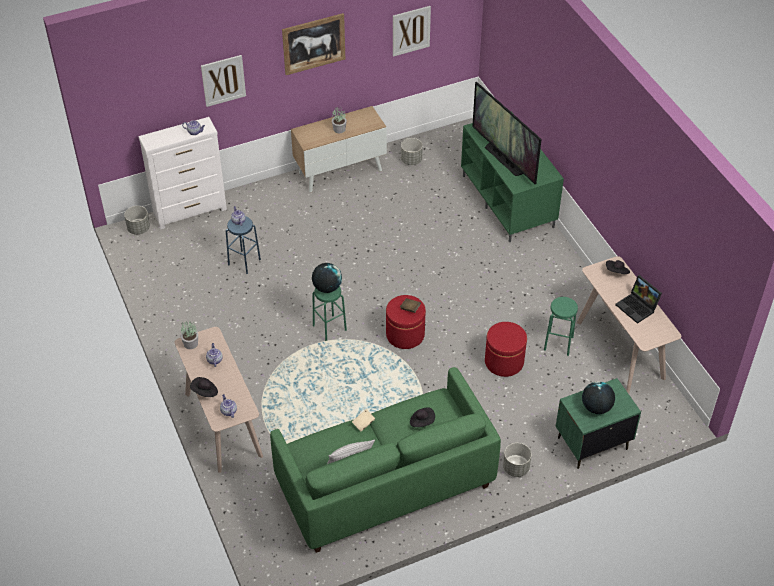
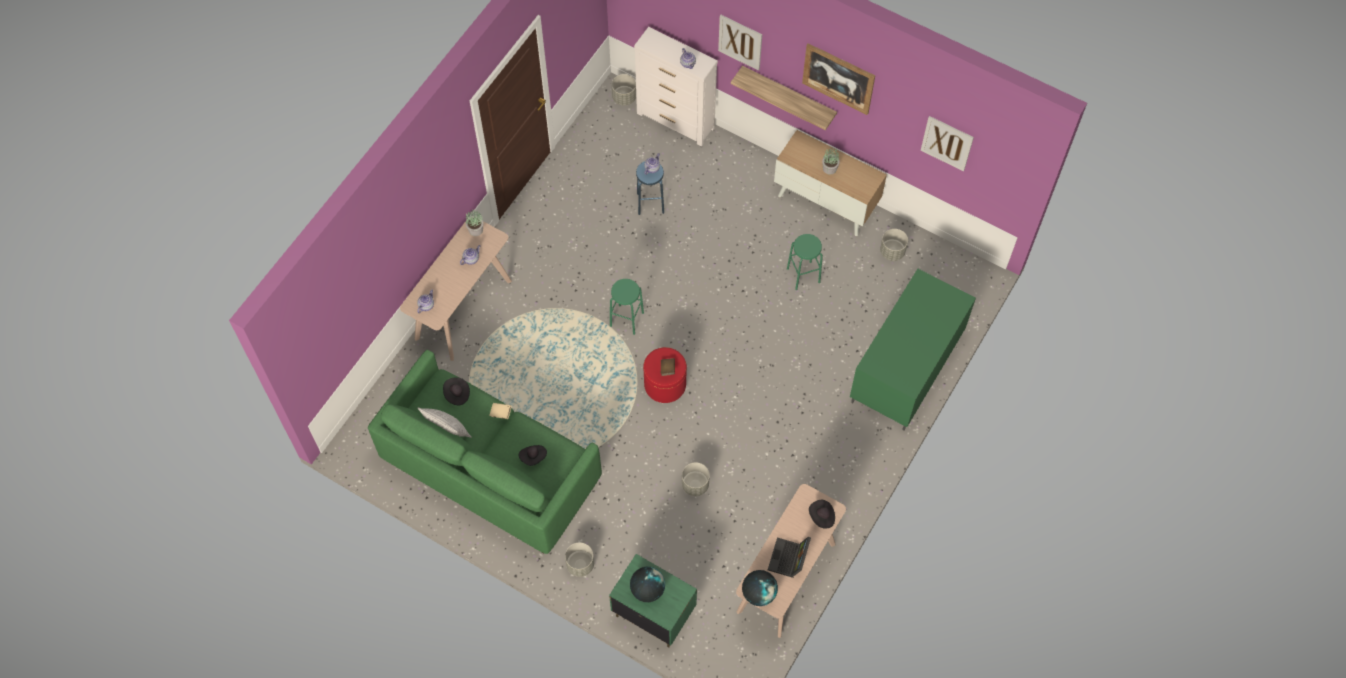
camera: 55 degrees right, 15 degrees up
black hat [190,377,218,397] -> black hat moved to [443,377,470,405]
globe [312,263,342,293] -> globe moved to [742,570,778,606]
television [472,82,542,184] -> none
red ottoman [485,322,527,377] -> grey planter [682,462,710,496]
green stool [544,297,578,356] -> green stool moved to [787,234,823,290]
none -> shelf [731,66,837,130]

